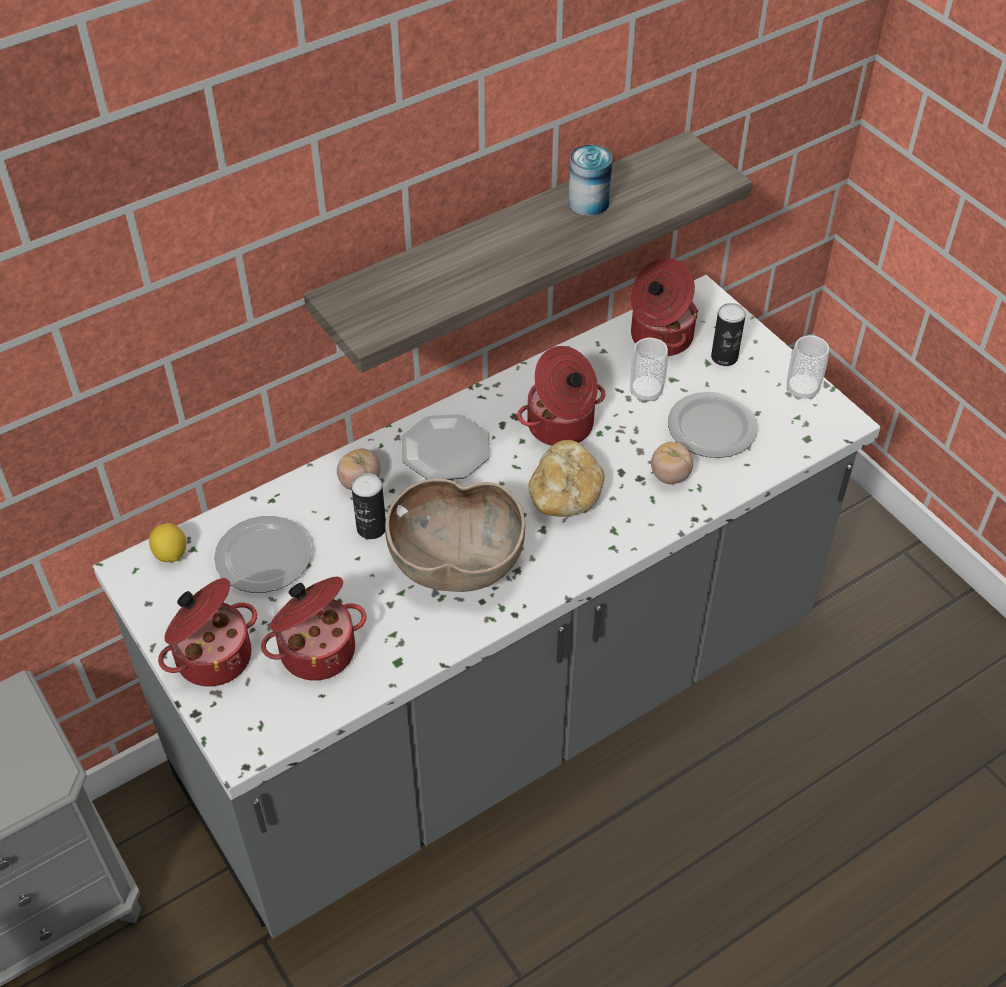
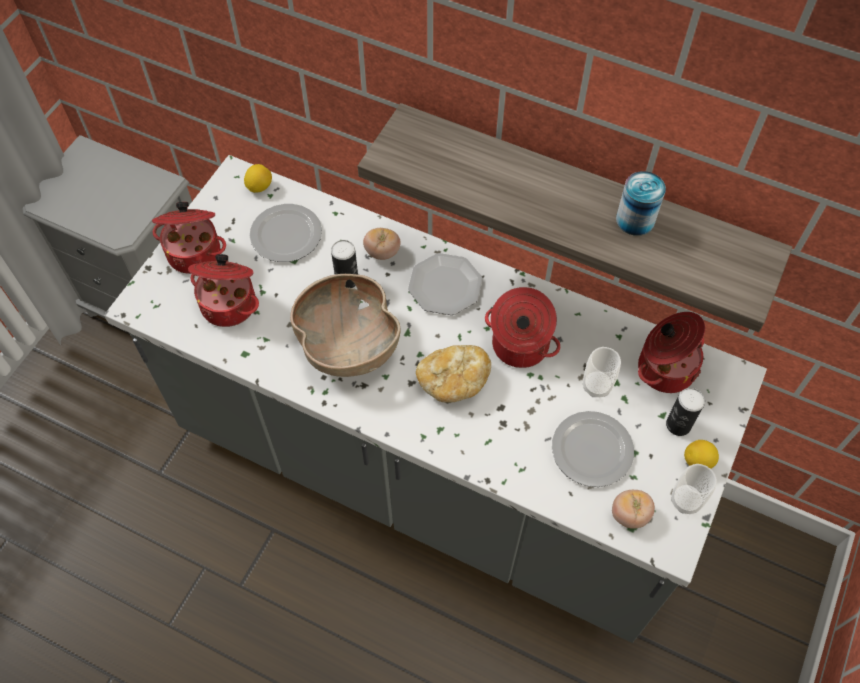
camera: 60 degrees right, 10 degrees up
tomato [651,442,693,484] -> tomato moved to [612,490,655,529]
none -> lemon [684,440,719,469]

